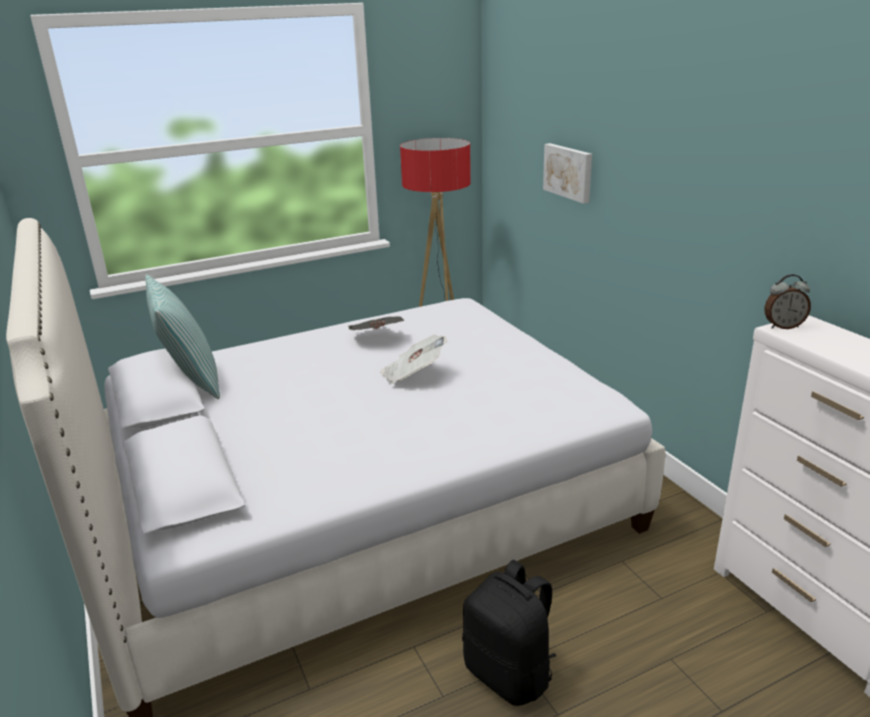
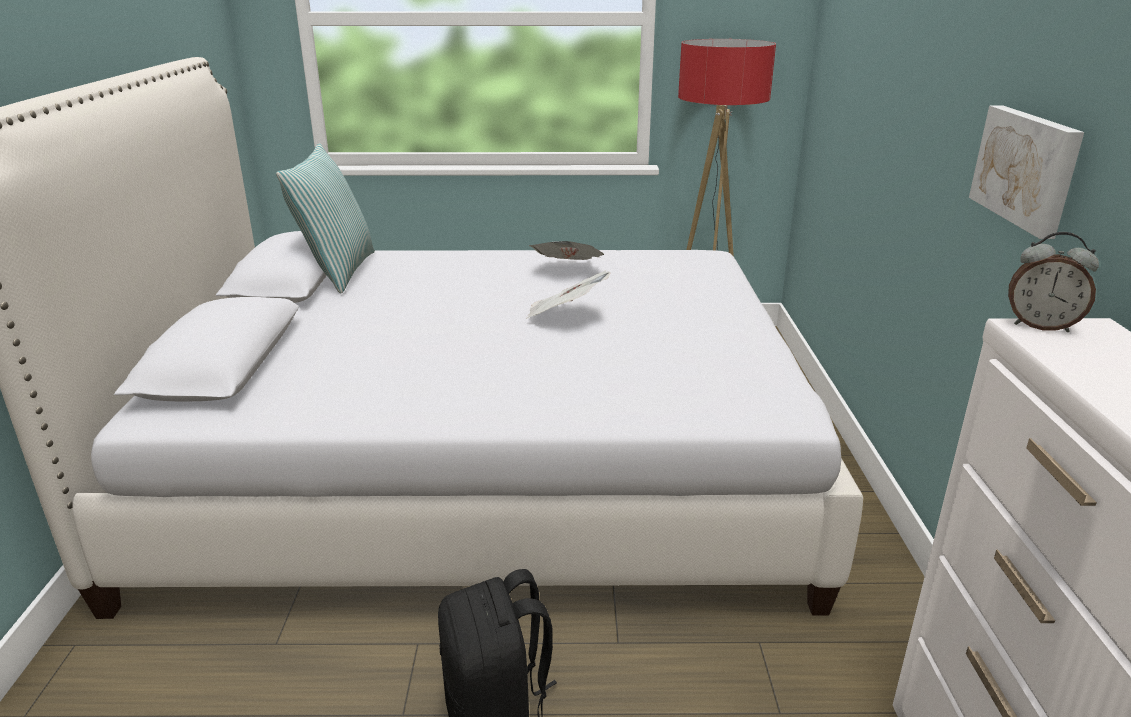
camera: 25 degrees right, 0 degrees up
picture [543,143,592,204] -> picture moved to [969,105,1084,239]

